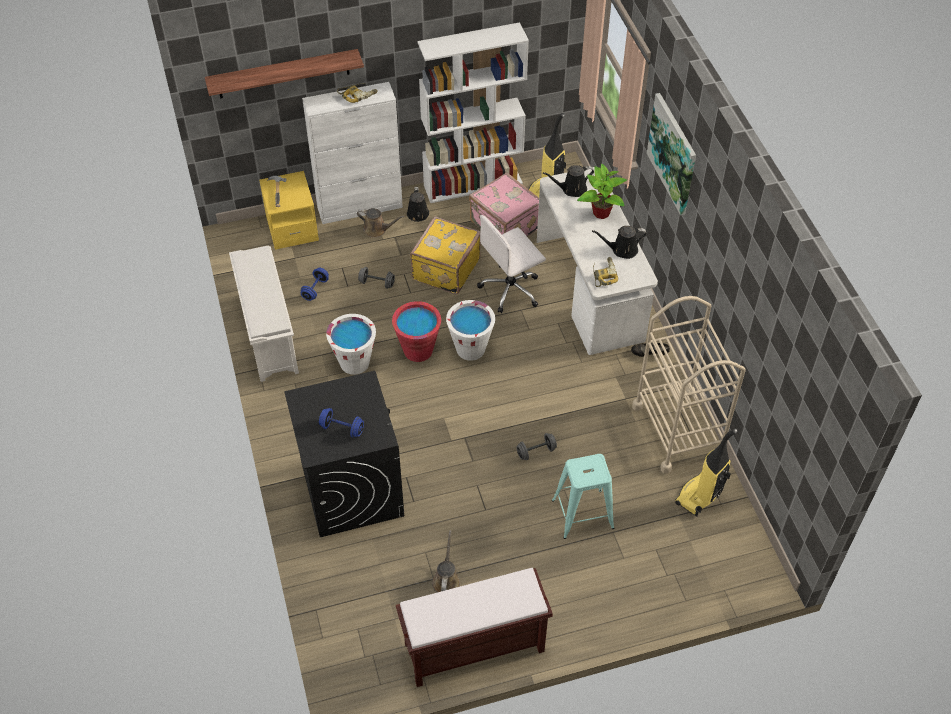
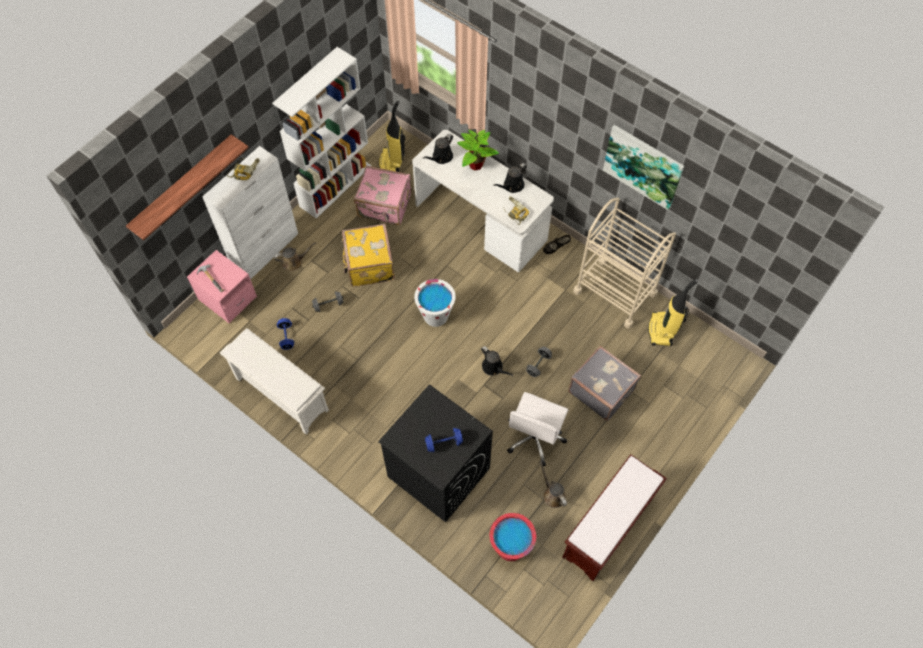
camera: 35 degrees left, 10 degrees up
yellow nightstand [259,171,319,250] -> pink nightstand [187,250,257,323]
white bucket [326,314,376,375] -> none
red bucket [392,301,441,362] -> red bucket moved to [490,513,536,561]
black watering can [407,187,429,222] -> black watering can moved to [481,346,513,377]
white office chair [477,215,546,313] -> white office chair moved to [507,392,568,466]
turquoise stool [552,454,614,539] -> grey suitcase [568,346,641,421]
picture [647,93,696,215] -> picture moved to [603,125,684,210]

